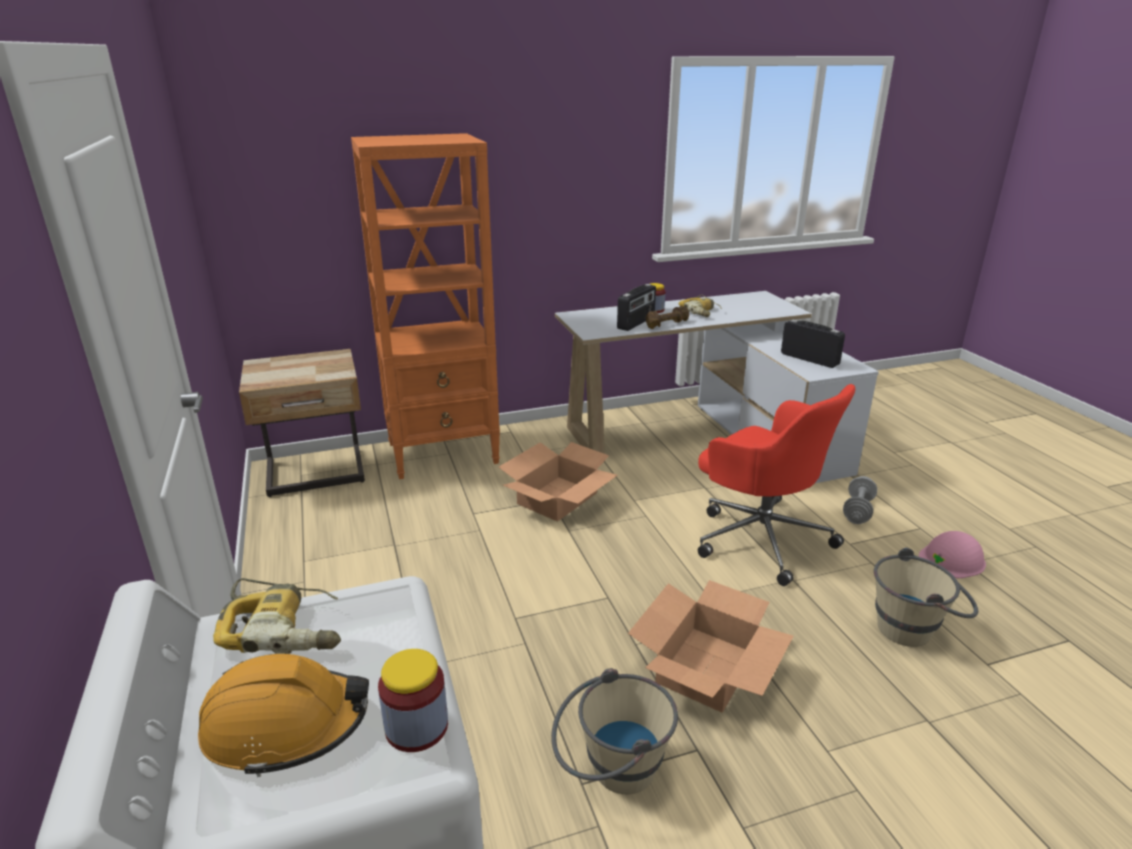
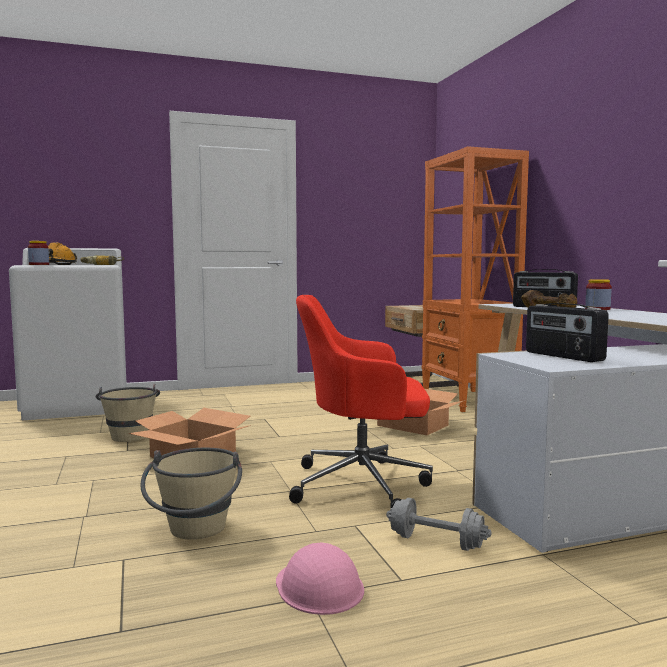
camera: 90 degrees right, 20 degrees down
power drill [678,295,722,317] -> none
red office chair [698,384,855,586] -> red office chair turned 45 degrees clockwise [289,295,433,508]
radio [781,319,845,368] -> radio turned 105 degrees clockwise [526,303,609,362]

